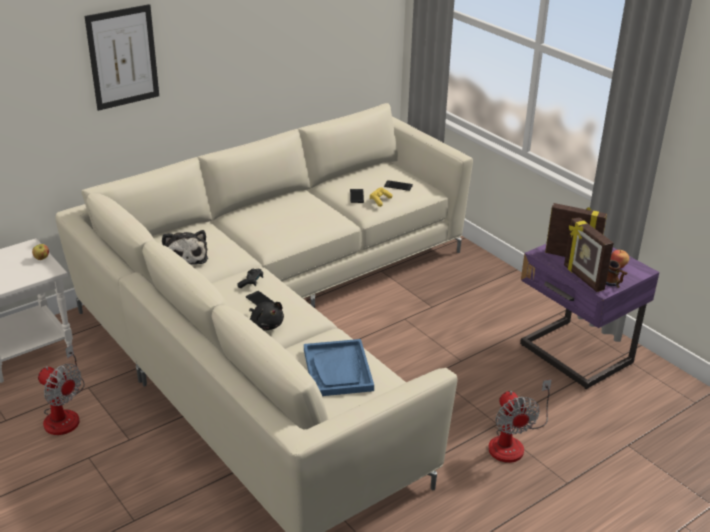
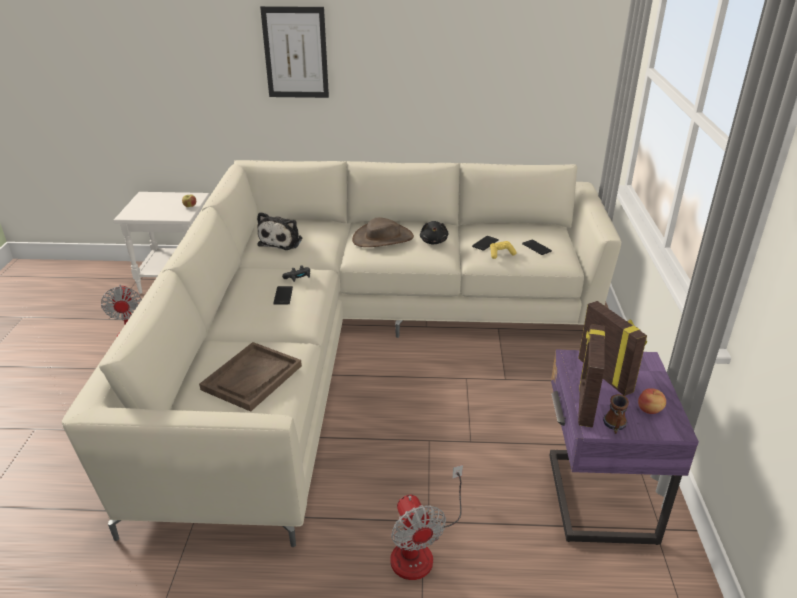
camera: 40 degrees right, 0 degrees up
black plush toy [249,302,284,331] -> black plush toy moved to [420,221,448,244]
blue tray [304,339,374,396] -> brown tray [199,342,302,412]
fan [488,379,552,463] -> fan turned 45 degrees counterclockwise [390,465,463,580]
none -> brown hat [352,218,414,247]

